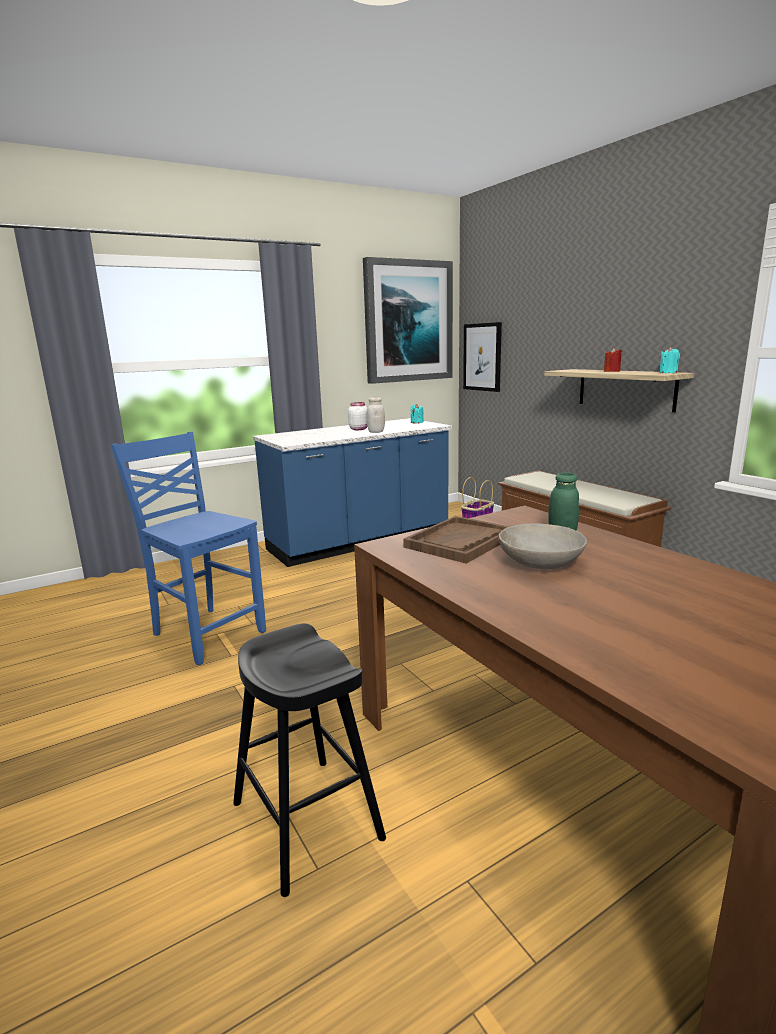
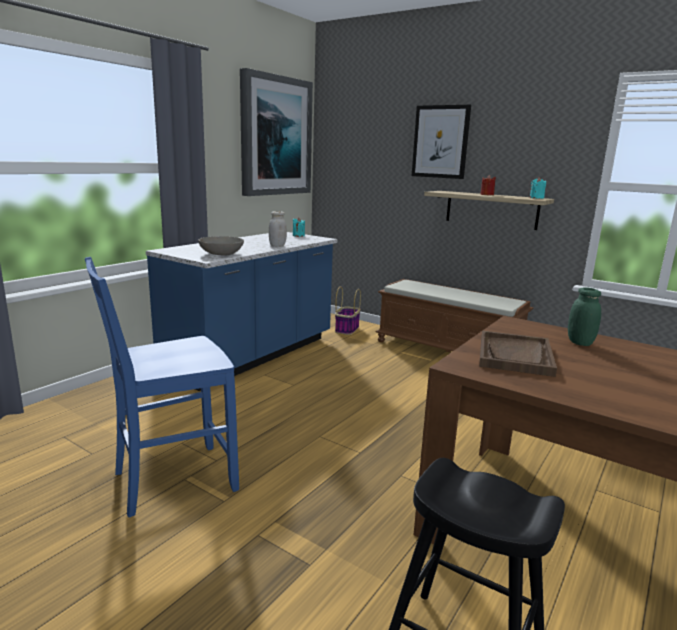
camera: 25 degrees left, 0 degrees up
blue chair [110,432,266,665] -> blue chair turned 45 degrees counterclockwise [85,257,239,518]
white jar [348,402,367,430] -> none
picture [463,322,502,392] -> picture moved to [412,105,471,179]
grey bowl [498,524,587,570] -> grey bowl moved to [198,236,244,255]

